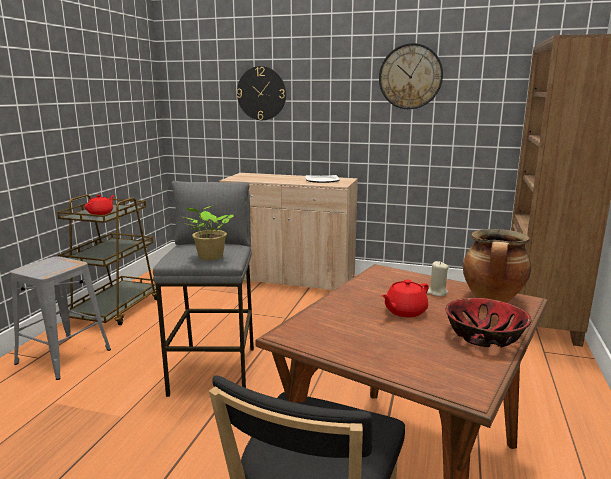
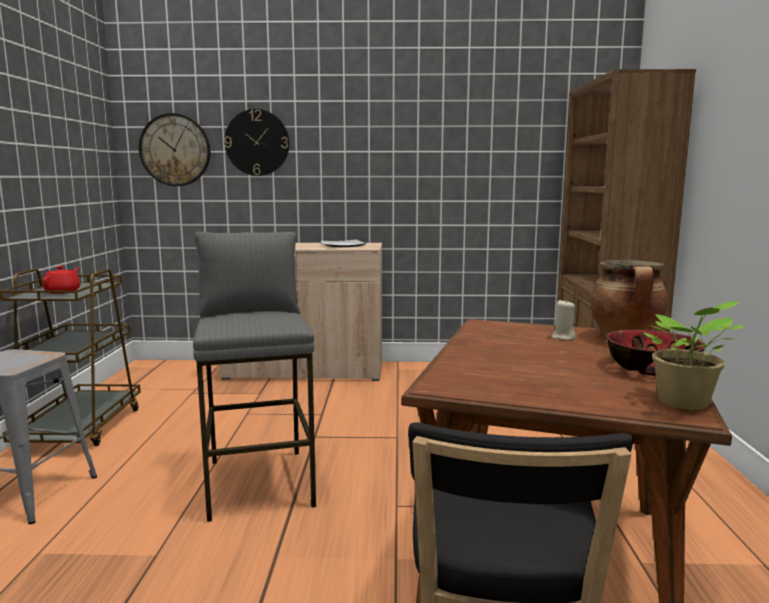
camera: 15 degrees left, 5 degrees down
potted plant [184,206,234,261] -> potted plant moved to [643,301,744,410]
wall clock [379,43,443,109] -> wall clock moved to [139,113,211,186]
red teapot [382,279,429,317] -> none

